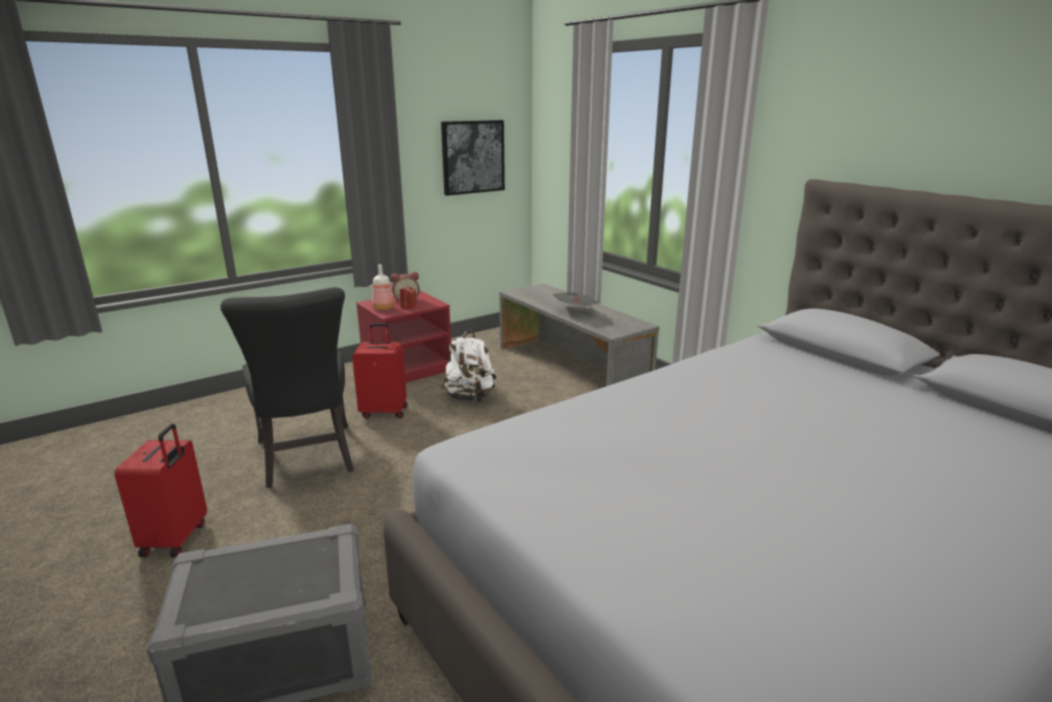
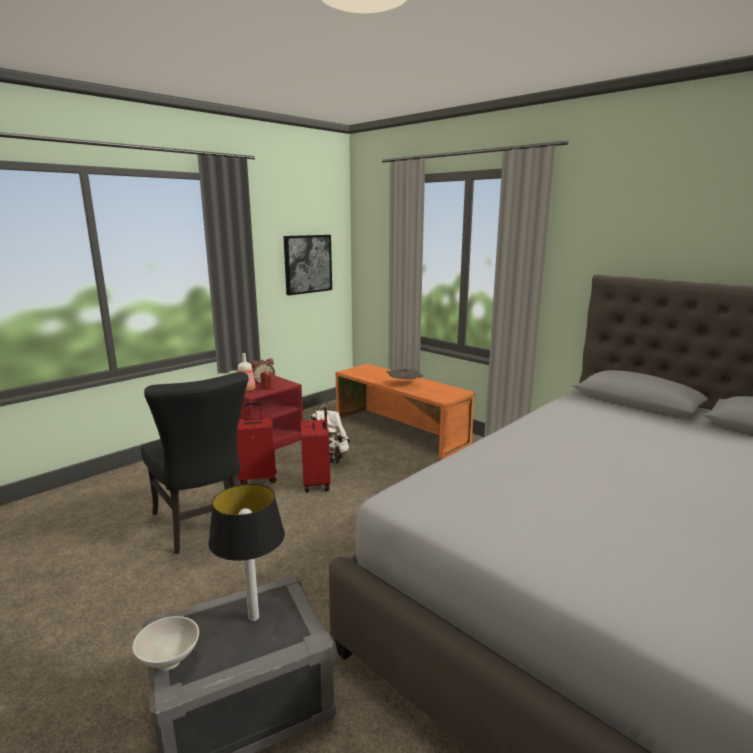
camera: 10 degrees left, 5 degrees down
red suitcase [114,424,207,558] -> red suitcase moved to [301,407,330,492]
grey bench [499,283,659,386] -> orange bench [336,364,475,459]
none -> white bowl [132,616,199,671]
none -> table lamp [208,484,285,622]

